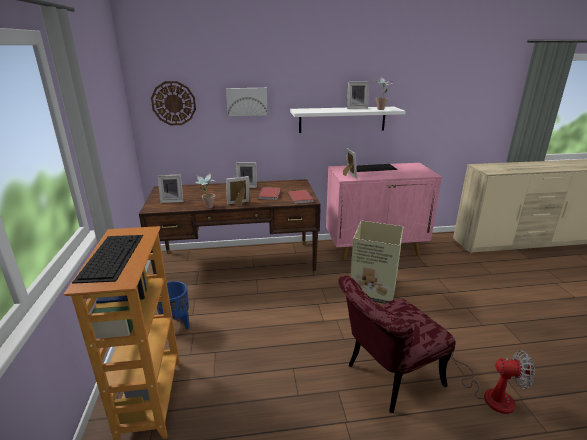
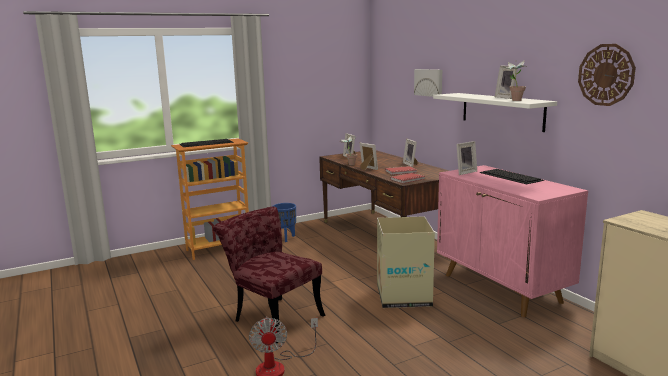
camera: 70 degrees right, 10 degrees down
wall clock [151,81,196,125] -> wall clock moved to [578,44,636,106]

